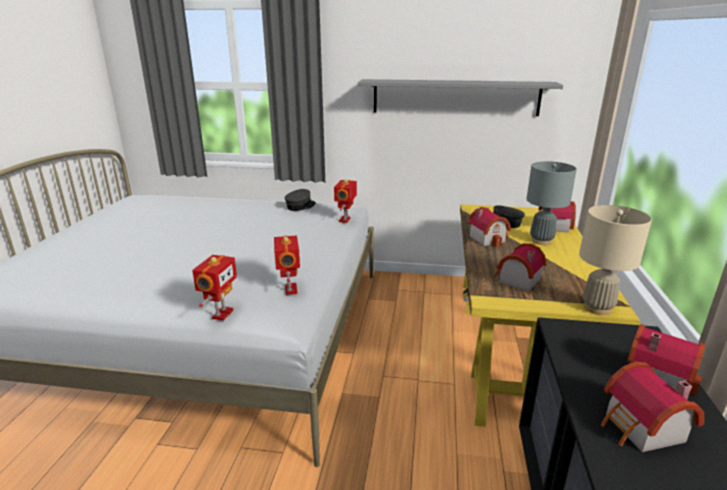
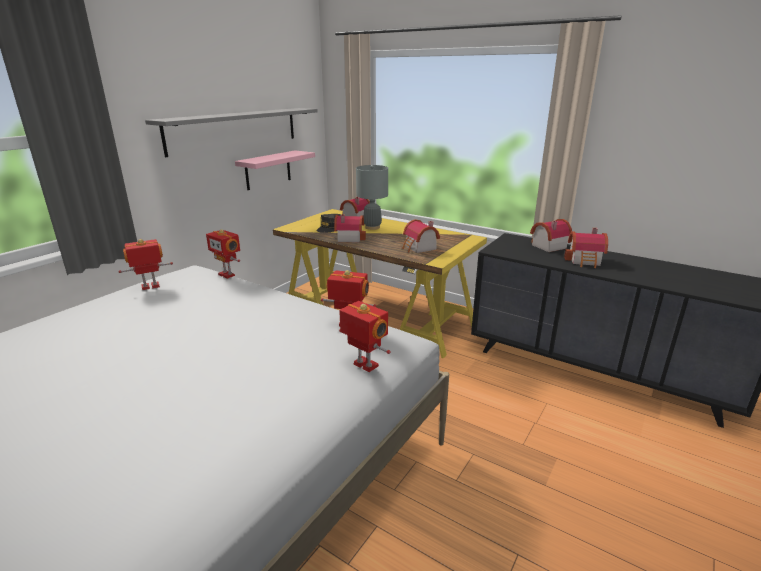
camera: 65 degrees left, 0 degrees up
grey cap [285,189,316,211] -> toy robot [119,239,173,290]
beige table lamp [579,205,652,315] -> none
none -> pink shelf [235,150,315,190]

